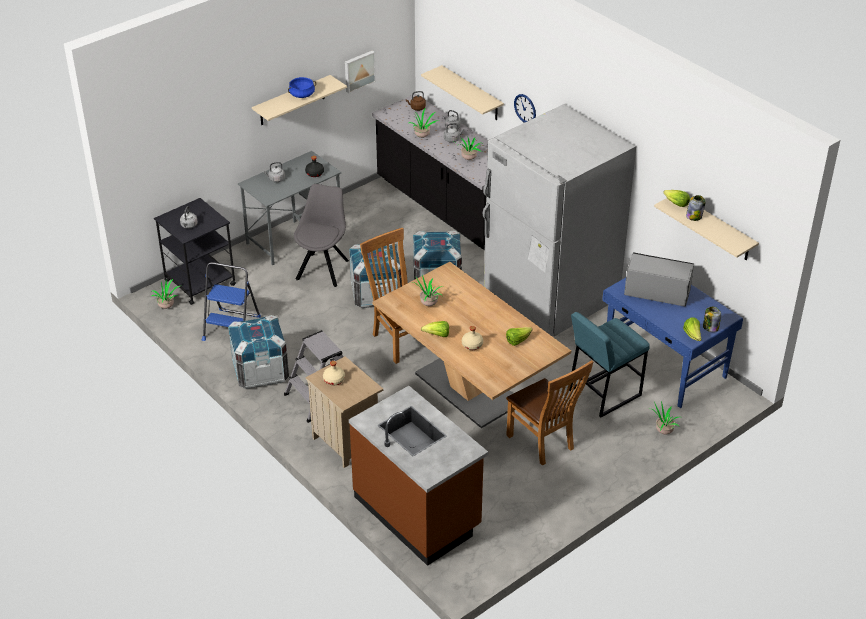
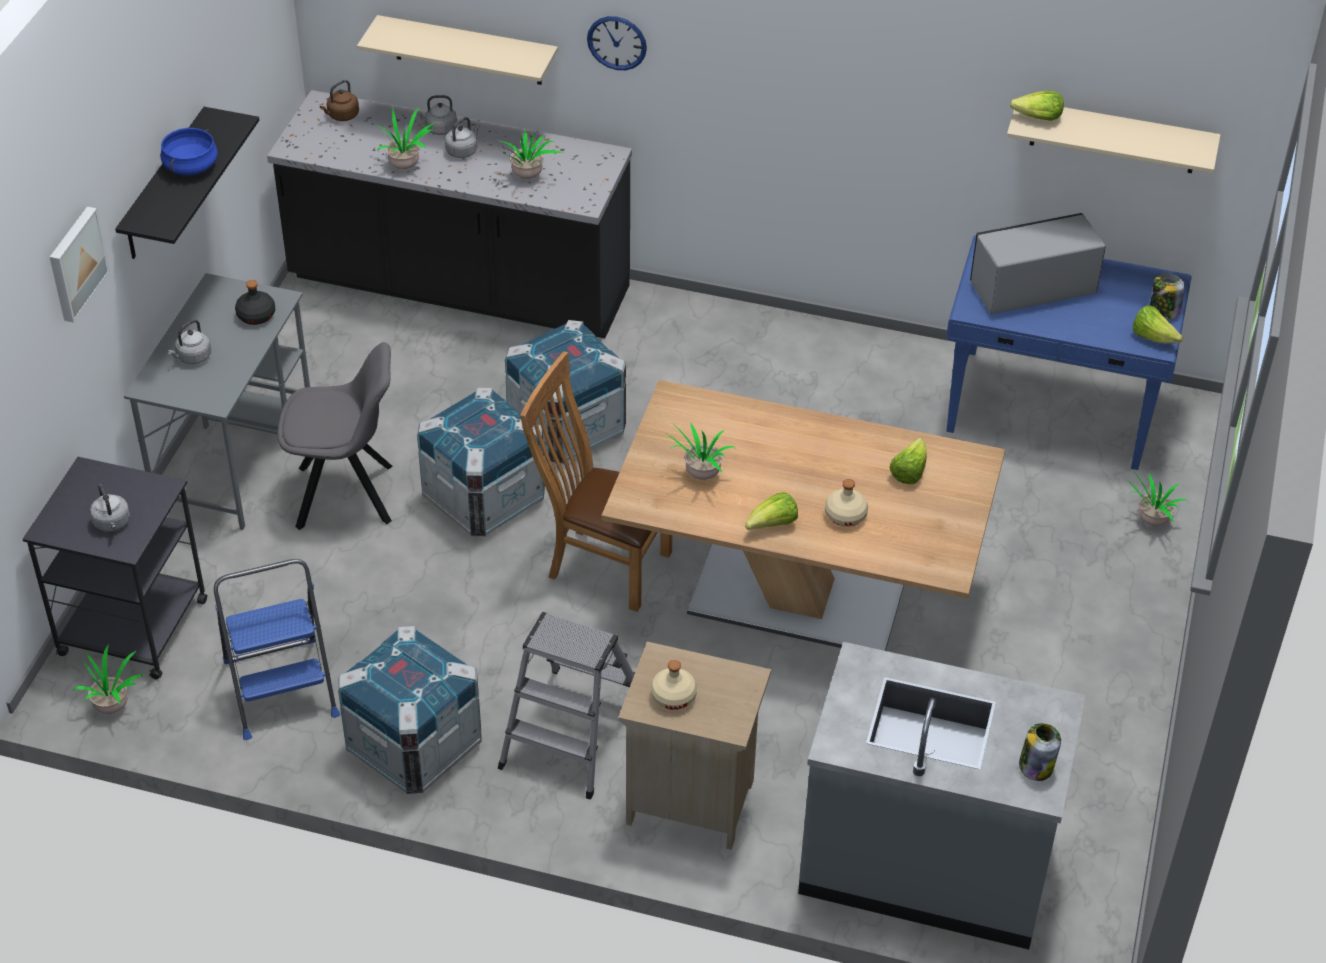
camera: 35 degrees left, 5 degrees up
beige shelf [252,75,347,125] -> black shelf [115,107,259,259]
grey chair [294,184,349,287] -> grey chair turned 105 degrees clockwise [278,342,392,530]
picture [345,50,376,93] -> picture moved to [50,206,110,323]
brown counter [349,386,488,566] -> grey counter [798,642,1086,950]
white fridge [483,104,636,337] -> none
brown chair [506,360,593,466] -> none
blue stool [569,312,650,418] -> none
jar [686,195,706,221] -> jar moved to [1019,723,1061,781]

